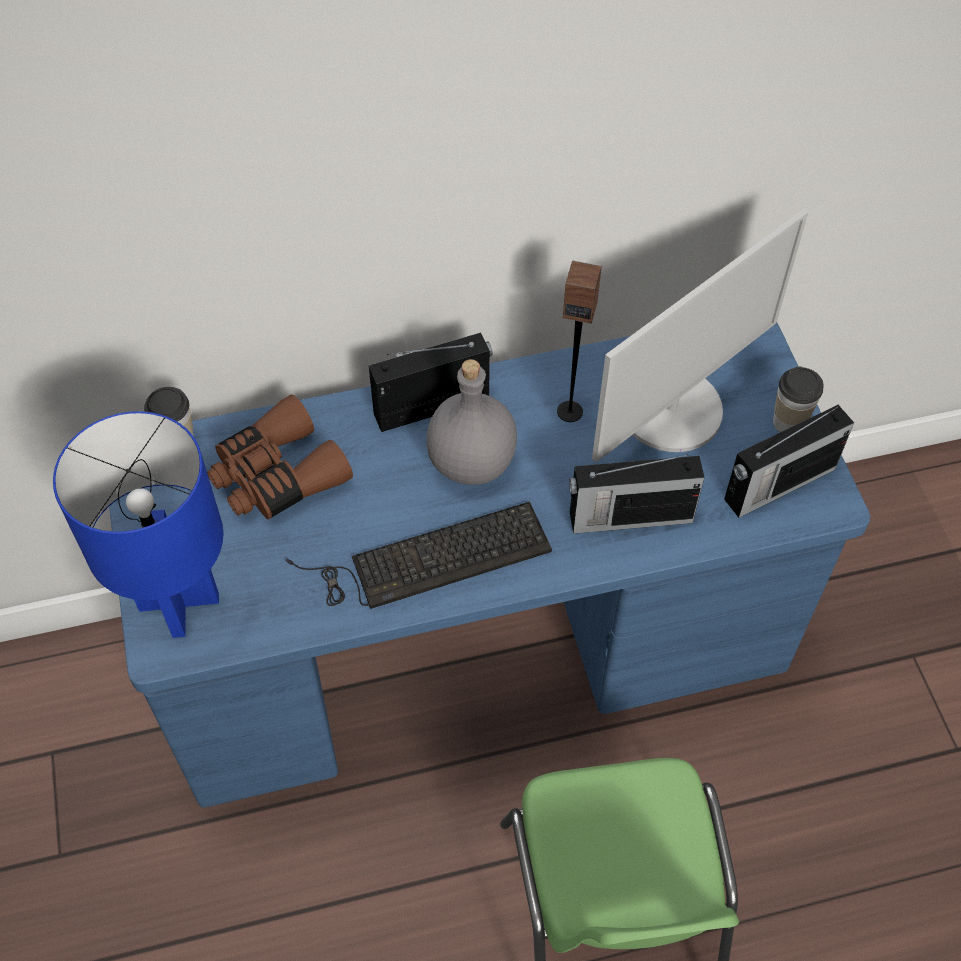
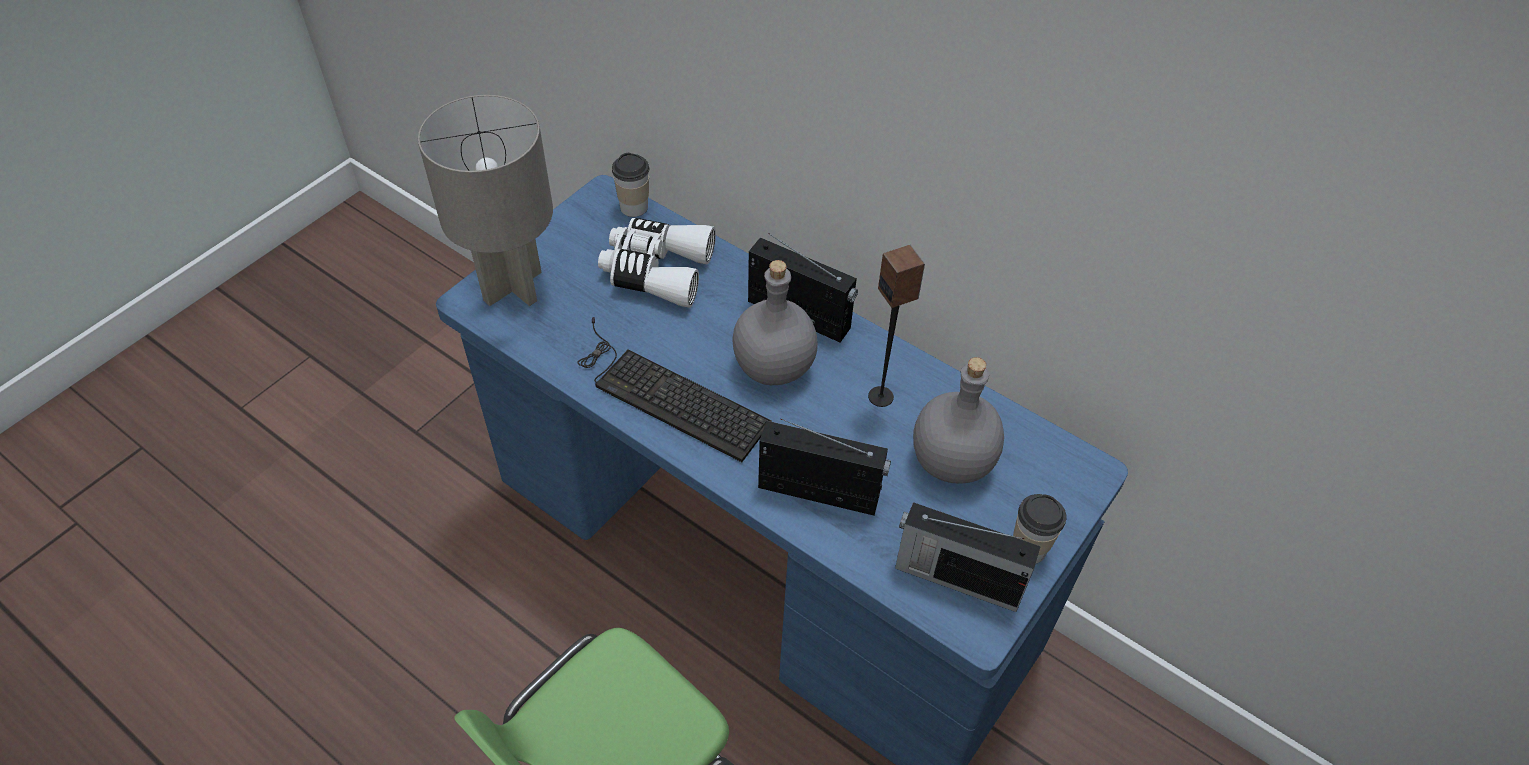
camera: 50 degrees right, 5 degrees down
blue table lamp [53,411,224,638] -> grey table lamp [418,95,553,306]
brown binoculars [207,394,353,519] -> white binoculars [598,218,716,308]
radio [569,454,705,534] -> radio turned 150 degrees clockwise [758,419,891,516]
monitor [592,209,809,463] -> grey bottle [913,357,1004,484]

